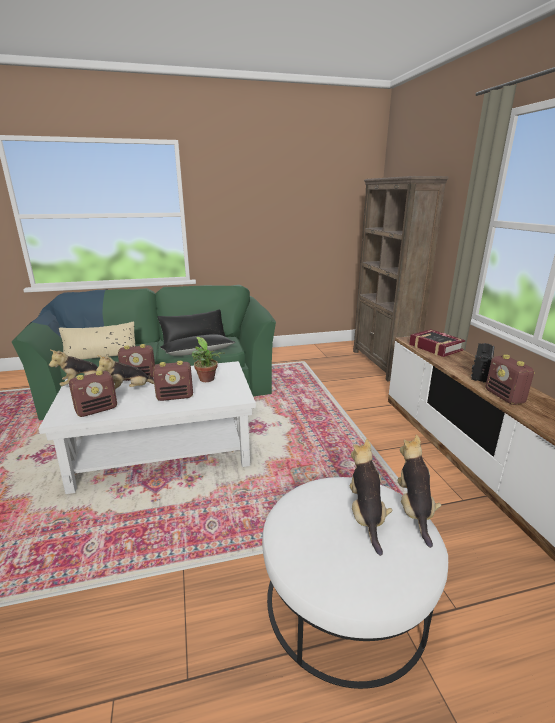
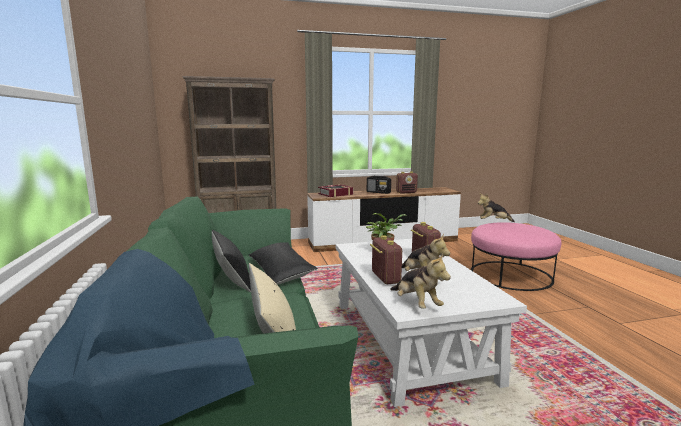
camera: 90 degrees left, 10 degrees down
radio [69,371,117,417] -> none
white ottoman [262,477,448,689] -> pink ottoman [471,222,561,291]
plush toy [350,439,392,556] -> none

